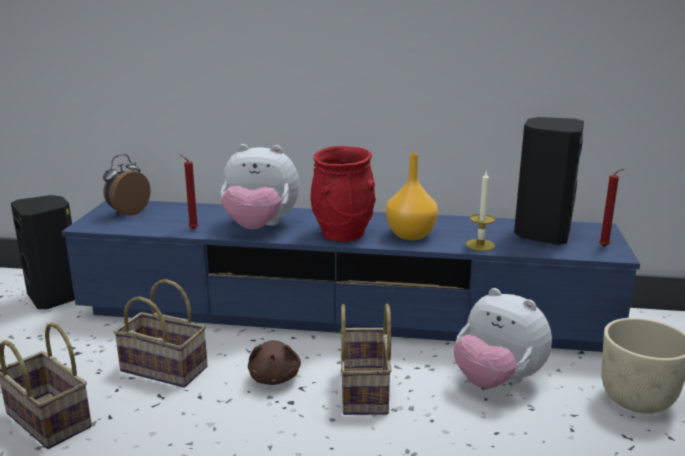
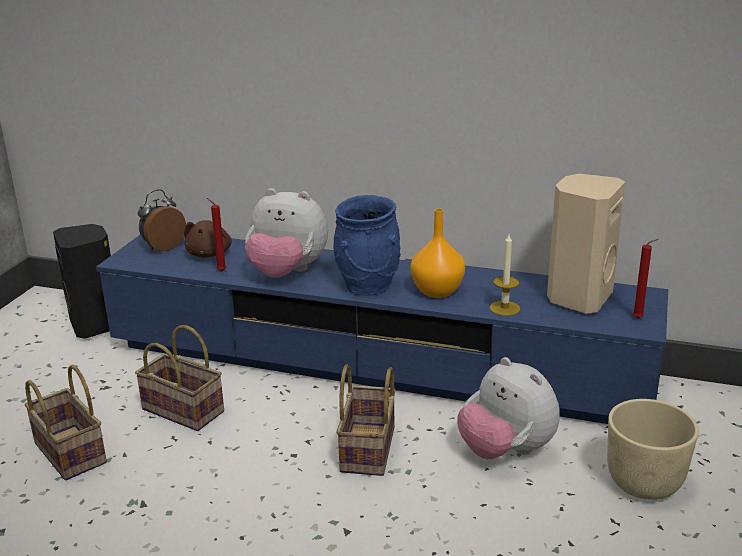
camera: 10 degrees right, 5 degrees up
brown plush toy [248,340,301,385] -> brown plush toy moved to [184,220,232,258]
red vase [310,146,376,242] -> blue vase [333,195,401,296]
black speaker [514,117,584,245] -> beige speaker [547,174,625,314]

